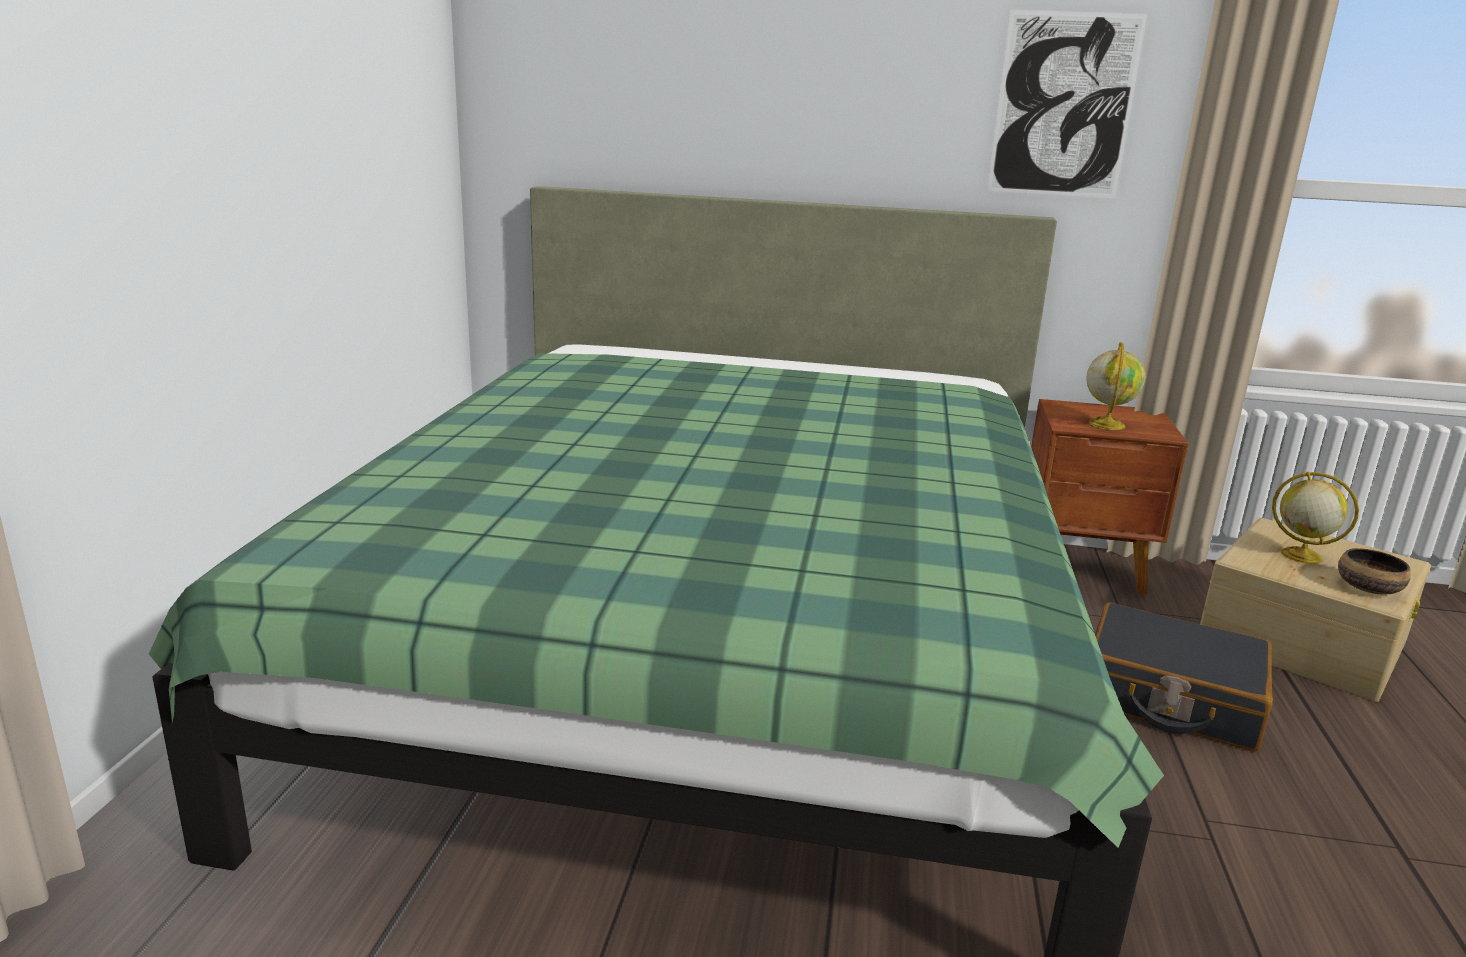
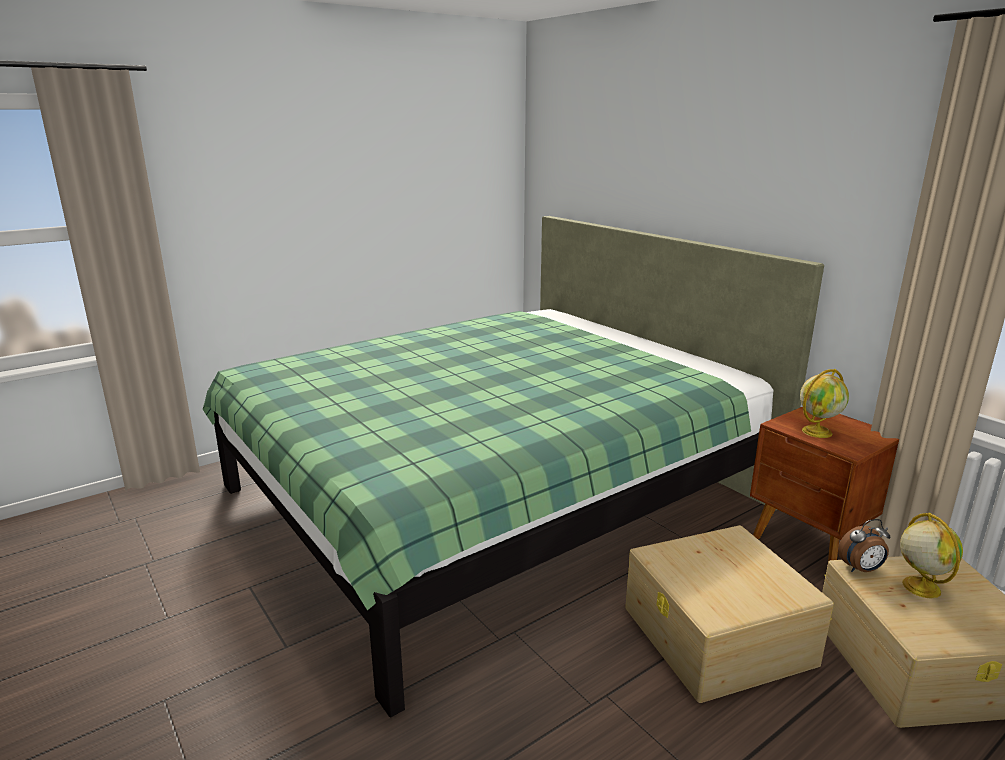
camera: 45 degrees right, 0 degrees up
picture [987,10,1147,198] -> none
black suitcase [1095,602,1273,751] -> beige storage box [625,525,834,703]
bowl [1338,548,1411,595] -> none
none -> alarm clock [838,519,890,572]

